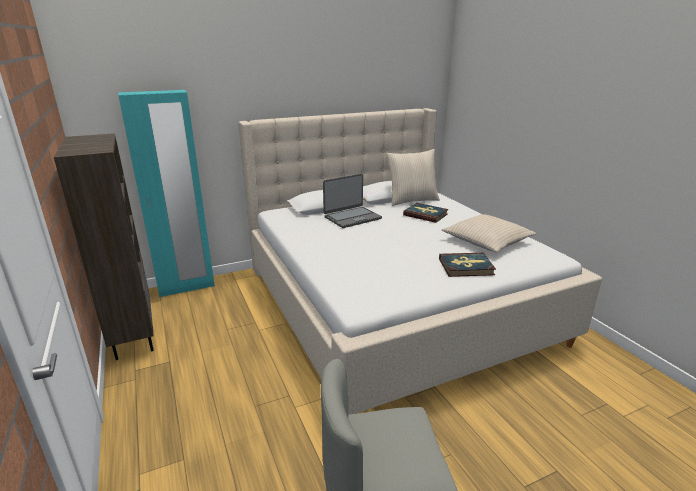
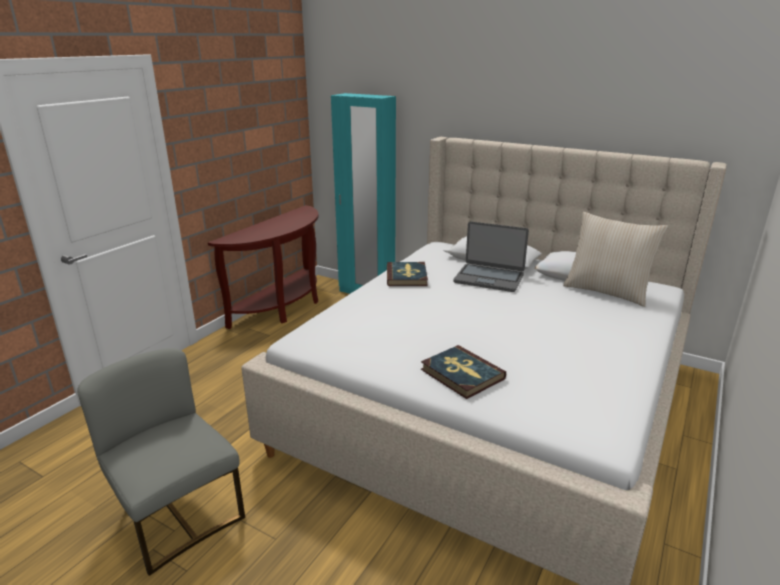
camera: 55 degrees right, 0 degrees up
brown bookcase [54,133,154,360] -> brown console table [208,205,319,329]
book [403,203,448,223] -> book moved to [387,262,428,286]
beige pillow [442,214,536,252] -> none

